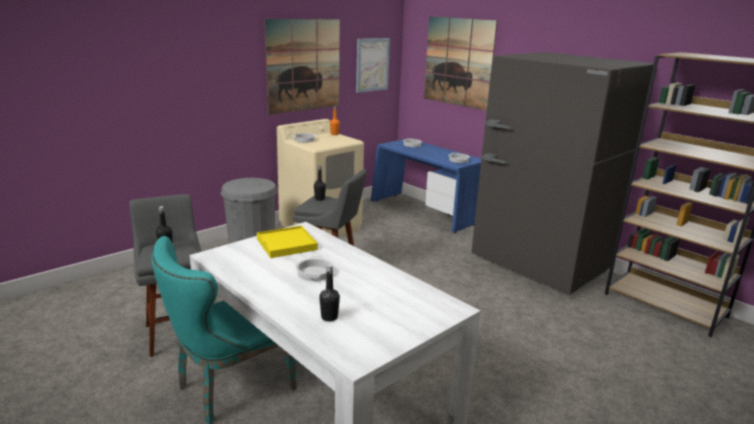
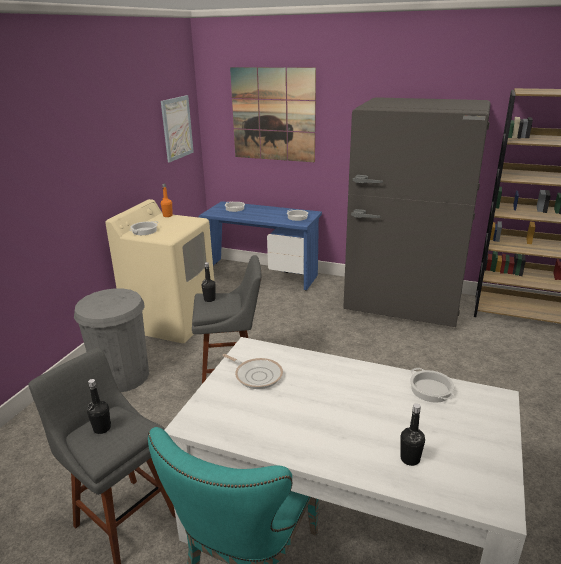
camera: 25 degrees left, 5 degrees up
yellow tray [257,226,318,258] -> frying pan [222,354,283,389]
picture [264,19,340,114] -> none
cooking pot [296,256,333,281] -> cooking pot moved to [410,368,455,403]

